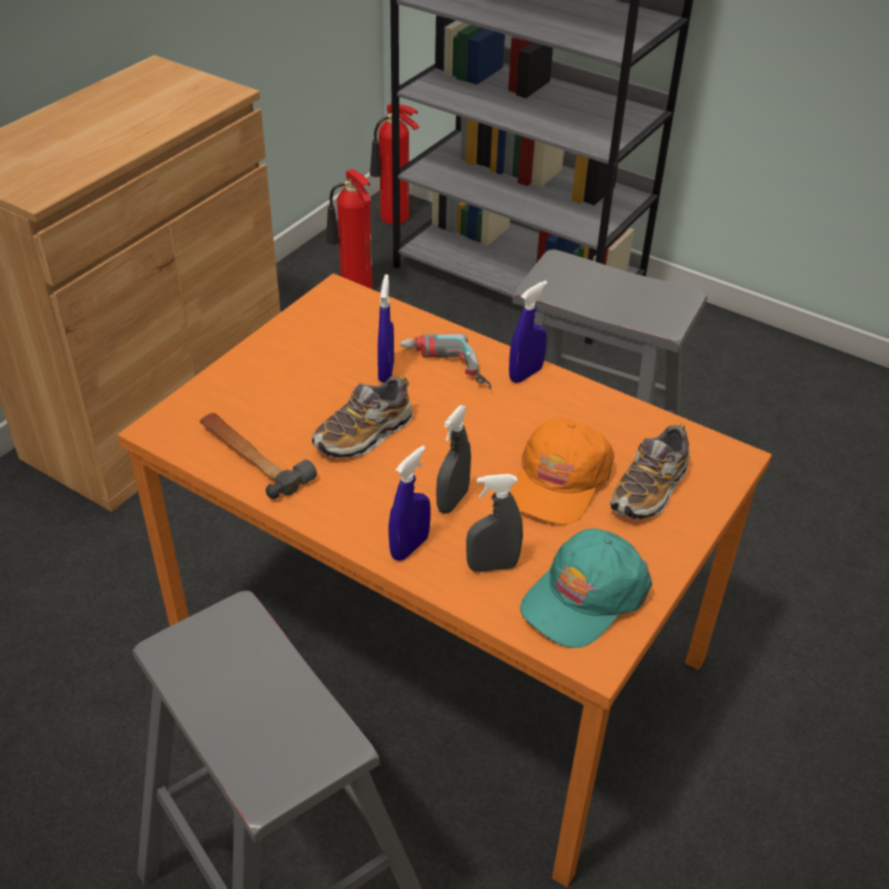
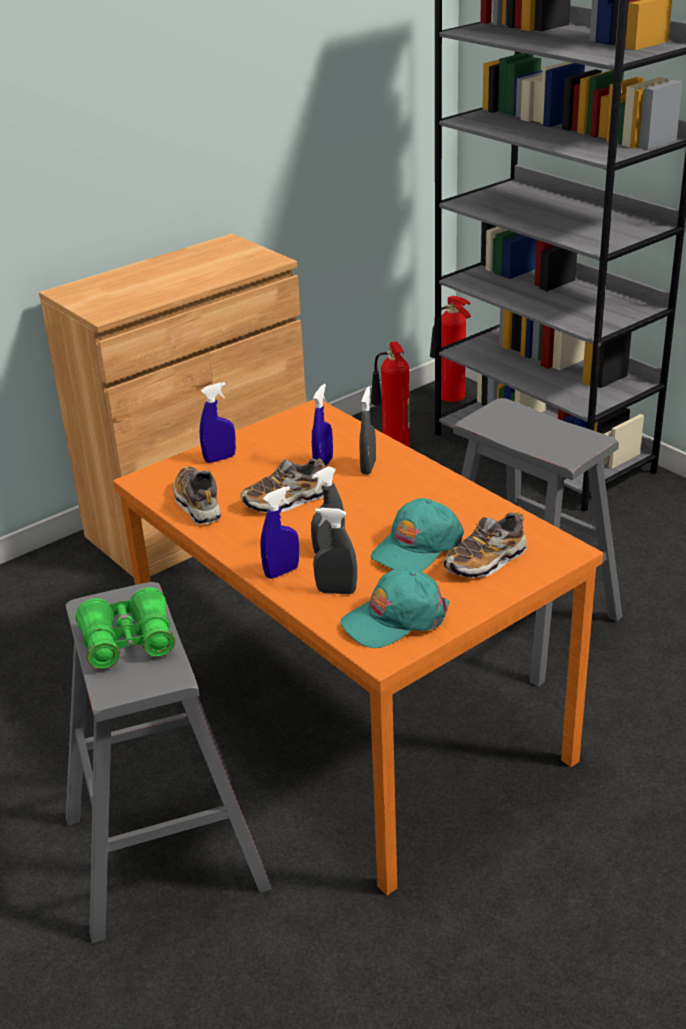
camera: 20 degrees right, 10 degrees down
hammer [200,413,317,499] -> shoe [174,467,221,525]
power drill [400,333,491,389] -> grey spray bottle [359,387,376,475]
blue spray bottle [509,280,548,383] -> blue spray bottle moved to [199,382,236,463]
orange cap [510,419,614,525] -> turquoise cap [371,498,464,571]
none -> green binoculars [76,587,175,669]

